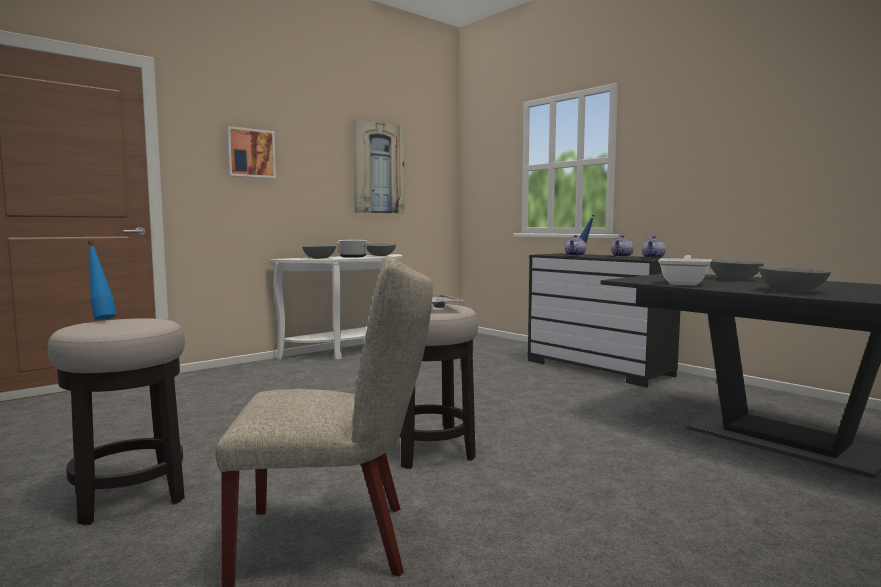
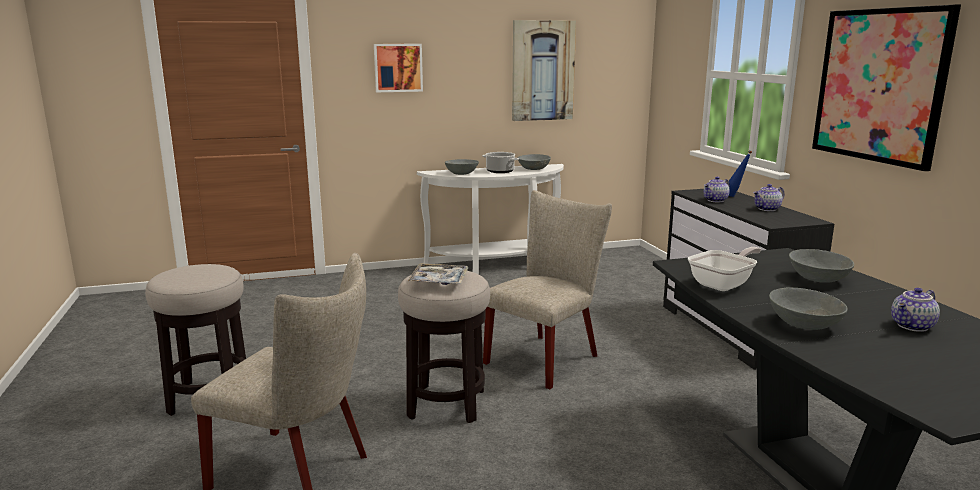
camera: 25 degrees right, 10 degrees up
blue bottle [87,240,116,320] -> none
teapot [642,236,666,259] -> teapot moved to [891,288,940,332]
none -> beige chair [483,190,612,389]
none -> picture [812,5,961,171]

